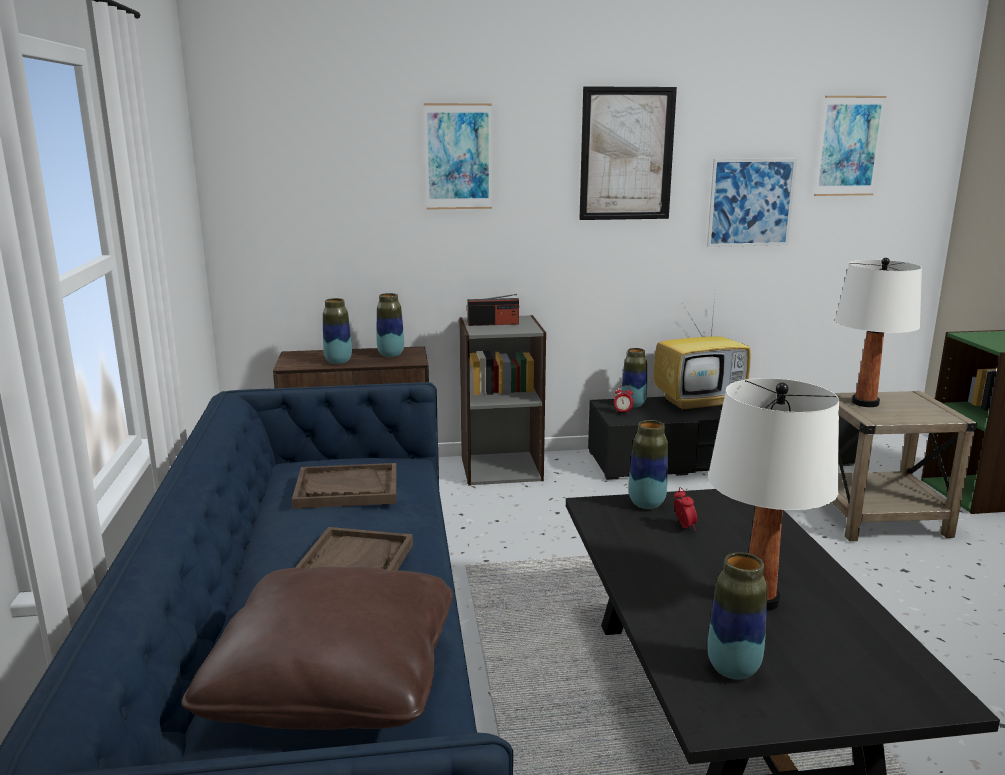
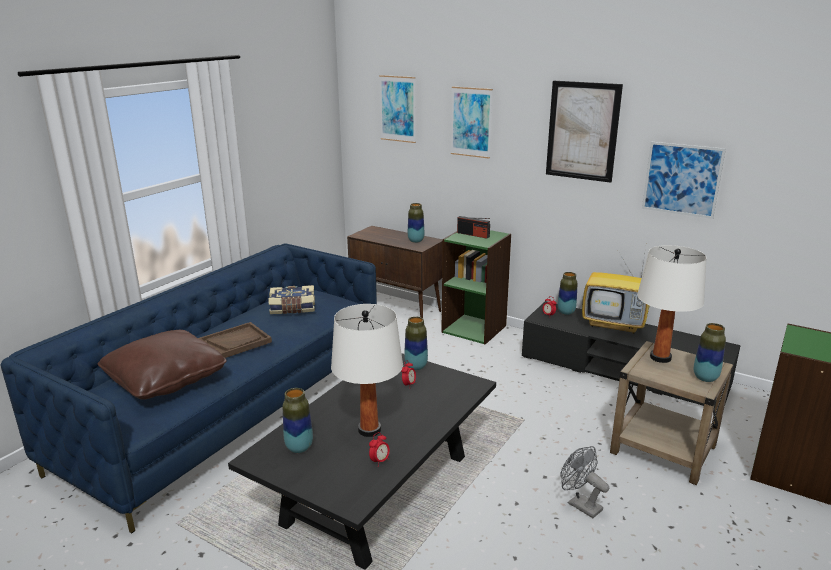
camera: 40 degrees right, 5 degrees up
brown tray [292,463,397,509] -> book [268,285,315,314]
vase [323,298,352,364] -> vase moved to [694,323,726,382]
grey bookcase [459,315,546,486] -> green bookcase [441,230,511,345]
picture [814,96,886,196] -> picture moved to [379,75,416,143]
none -> alarm clock [369,432,390,467]
none -> grey fan [560,446,609,518]

